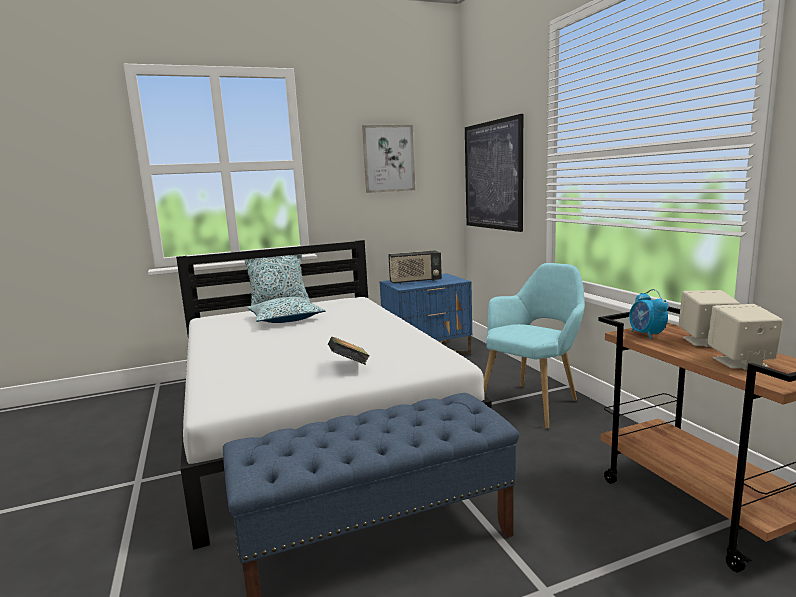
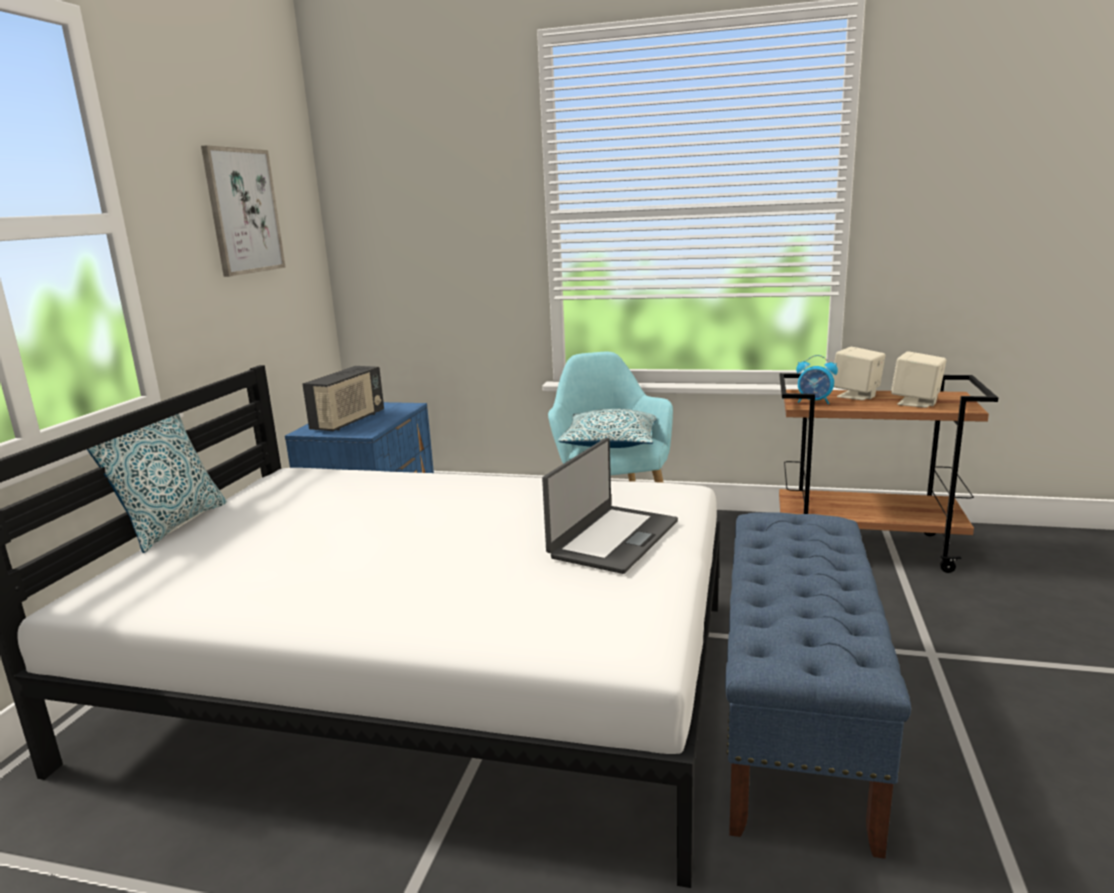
camera: 55 degrees left, 5 degrees up
pillow [247,297,325,323] -> pillow moved to [558,409,657,448]
book [328,337,370,365] -> laptop [542,438,678,574]
picture [465,114,523,232] -> none

